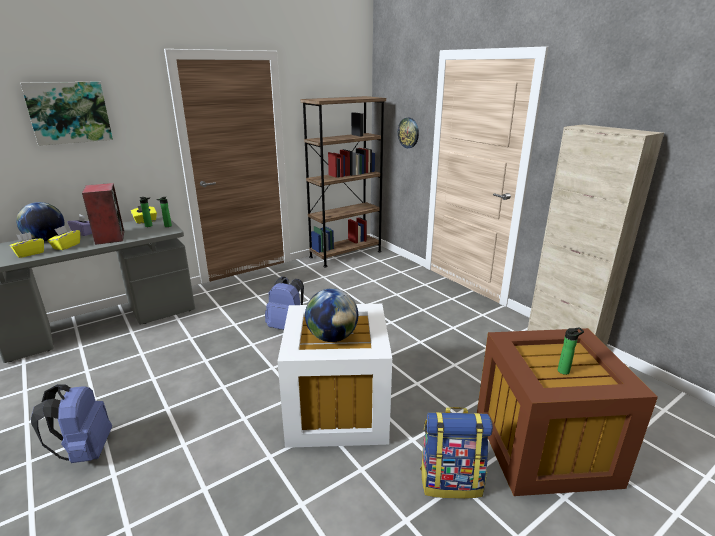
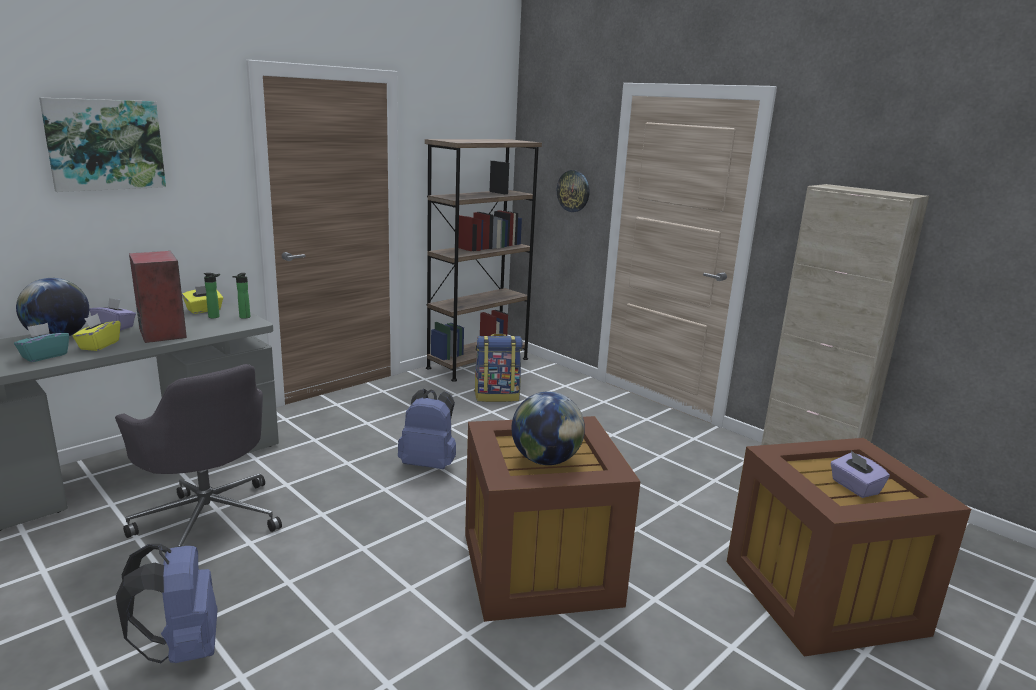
camera: 10 degrees left, 5 degrees down
yellow tissue box [10,232,44,258] -> turquoise tissue box [14,323,69,362]
white storage box [277,304,392,448] -> brown storage box [465,416,641,622]
backpack [420,407,493,499] -> backpack moved to [474,334,523,402]
bottle [558,327,584,375] -> purple tissue box [830,451,890,498]
none -> grey office chair [115,364,282,547]

